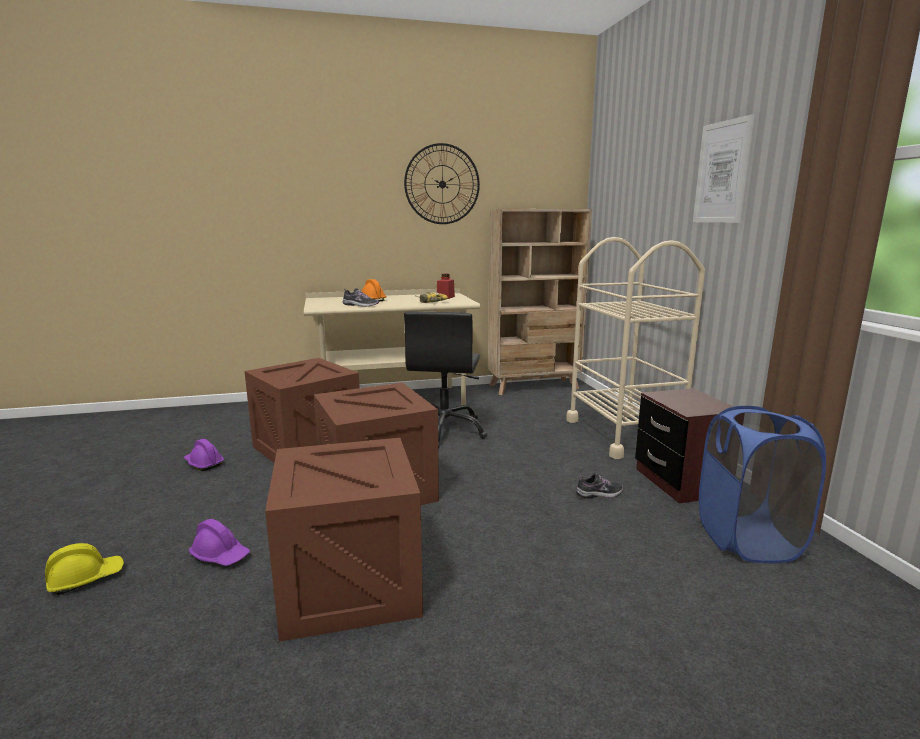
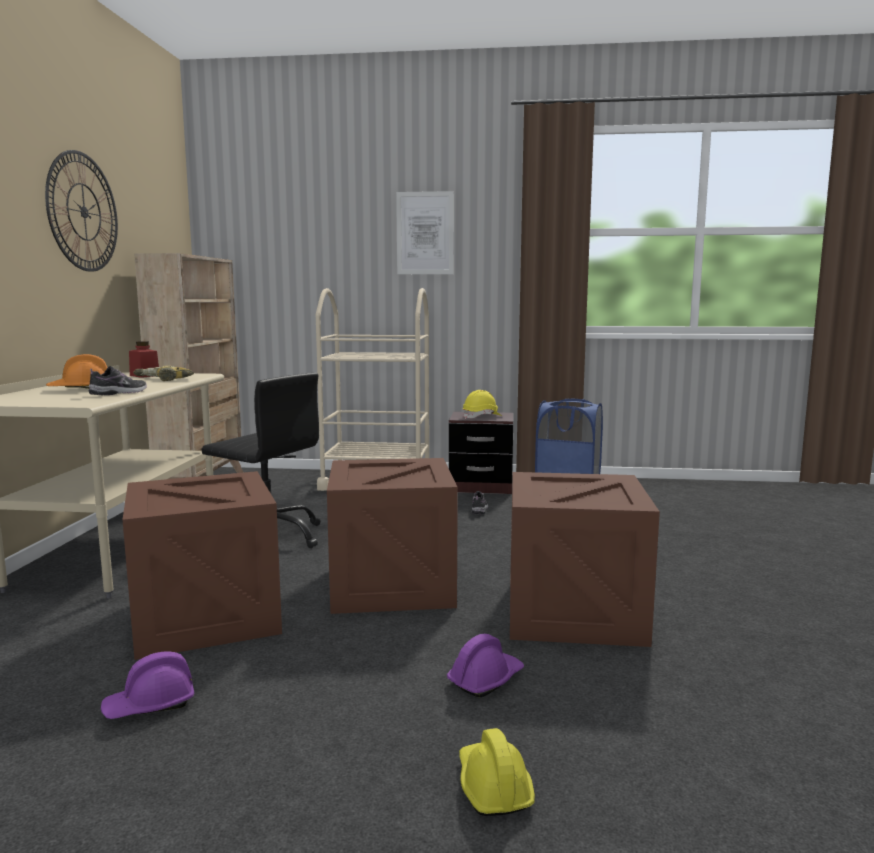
camera: 70 degrees left, 5 degrees down
none -> yellow hard hat [462,390,502,419]

